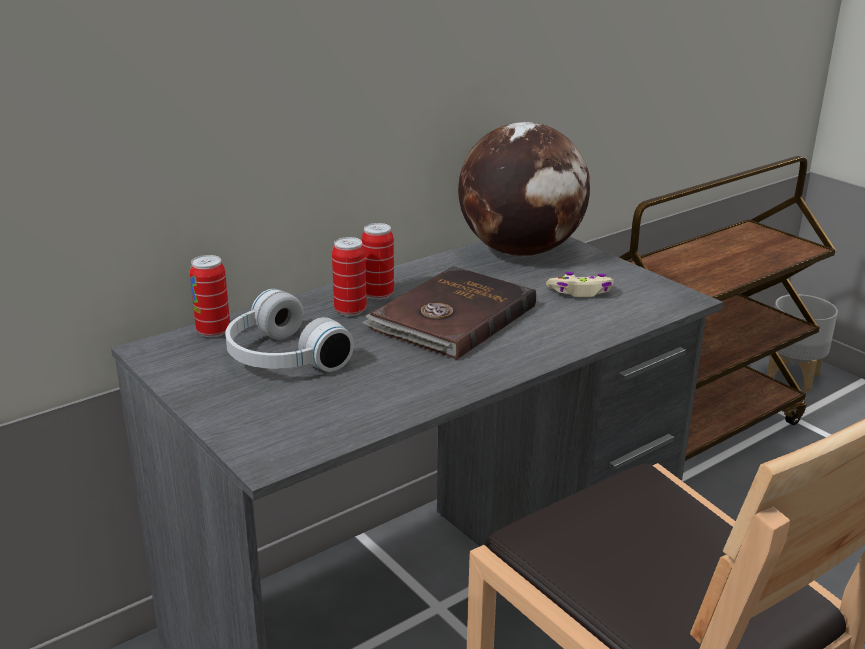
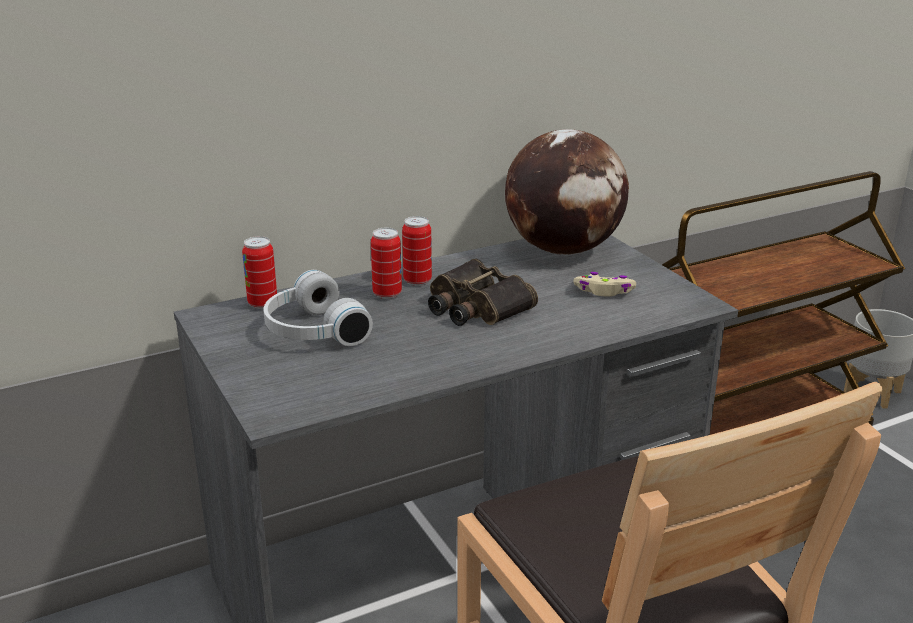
camera: 10 degrees right, 0 degrees up
brown book [362,266,536,360] -> binoculars [428,259,538,326]

